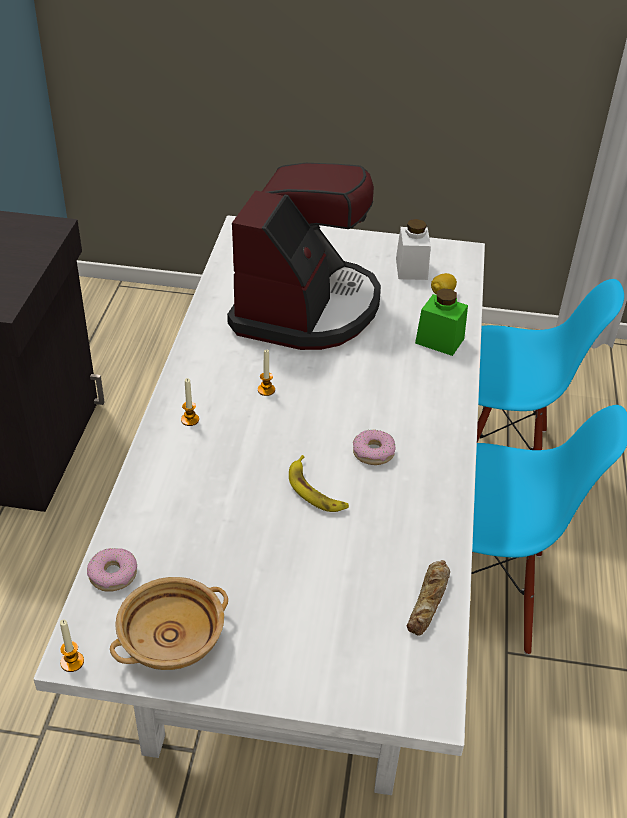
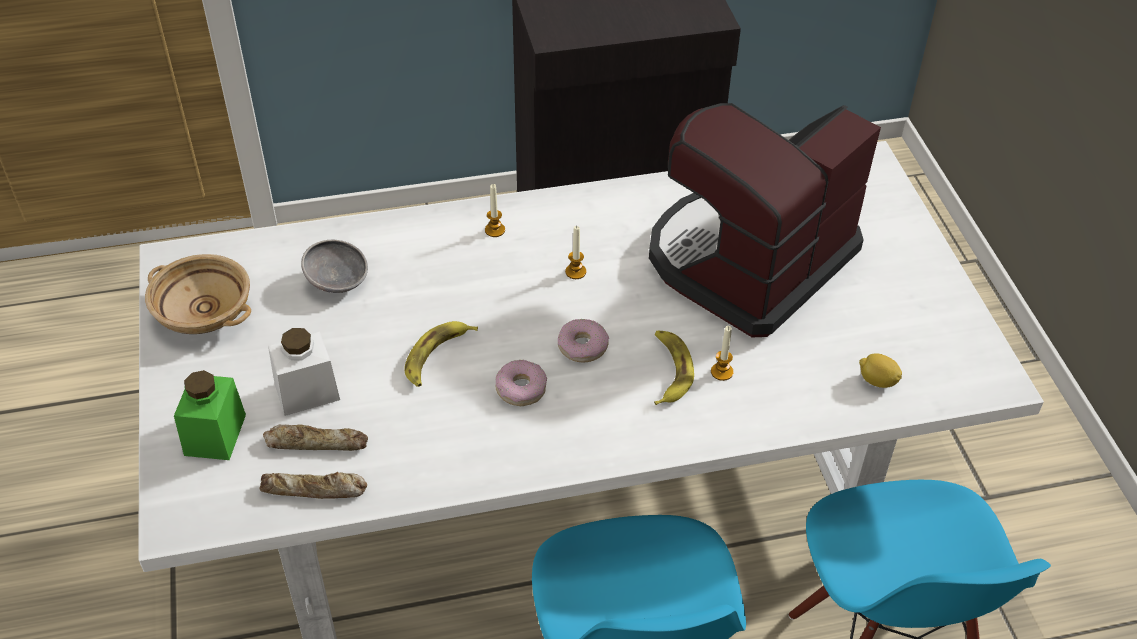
camera: 70 degrees right, 5 degrees up
candle [60,619,84,672] -> candle moved to [711,326,734,381]
donut [87,548,137,591] -> donut moved to [558,319,609,362]
coffee machine [227,163,381,350] -> coffee machine turned 135 degrees clockwise [649,103,881,337]
white jar [396,219,431,280] -> white jar moved to [268,328,340,416]
green jar [415,289,468,356] -> green jar moved to [174,370,246,460]
none -> bread [263,424,368,451]
none -> grey bowl [301,240,368,293]
none -> banana [654,331,694,405]

